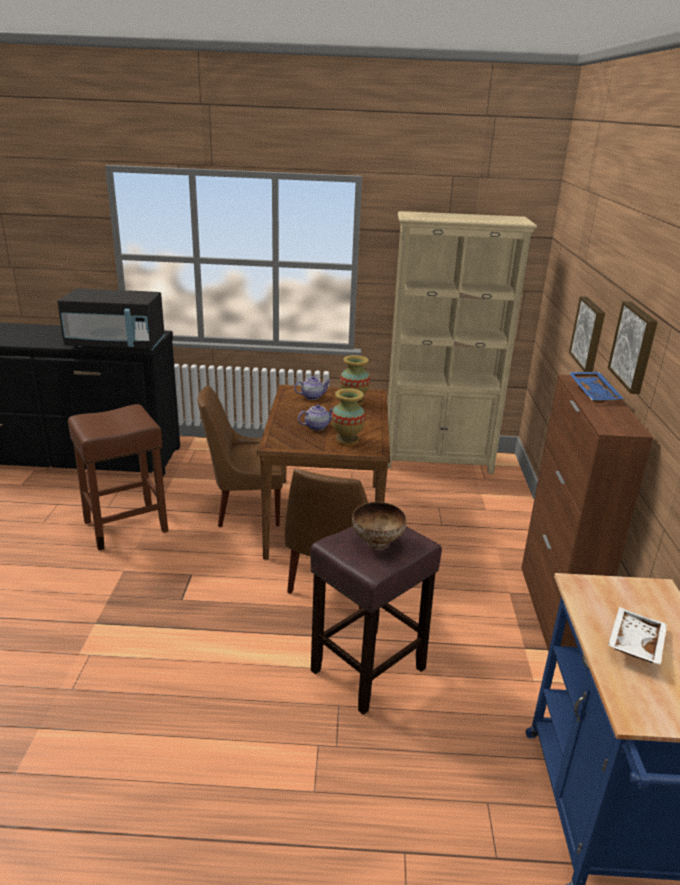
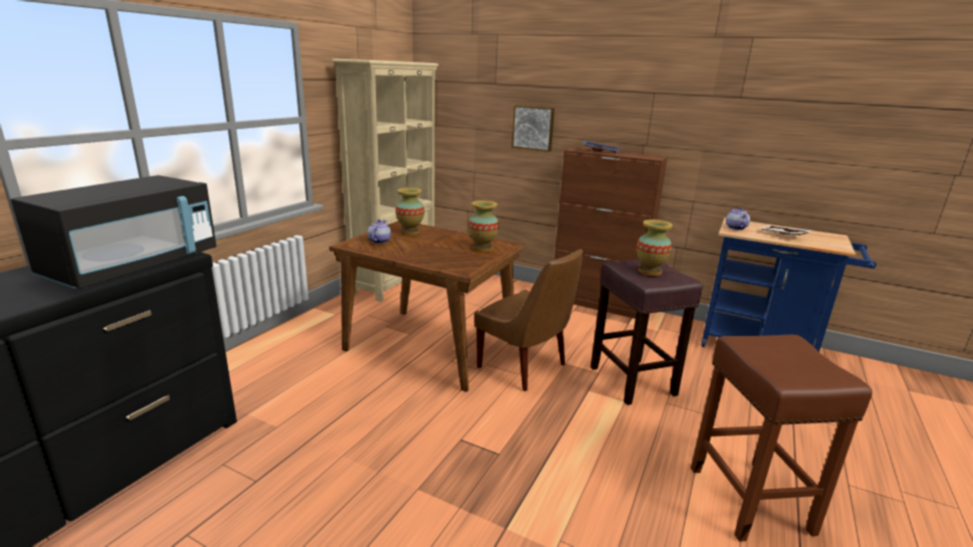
camera: 65 degrees left, 5 degrees down
brown stool [68,404,168,550] -> brown stool moved to [691,335,872,542]
brown chair [197,385,284,527] -> none
teapot [298,404,334,430] -> teapot moved to [726,207,750,230]
bowl [352,502,406,550] -> vase [636,220,673,276]
picture [608,301,658,394] -> none

